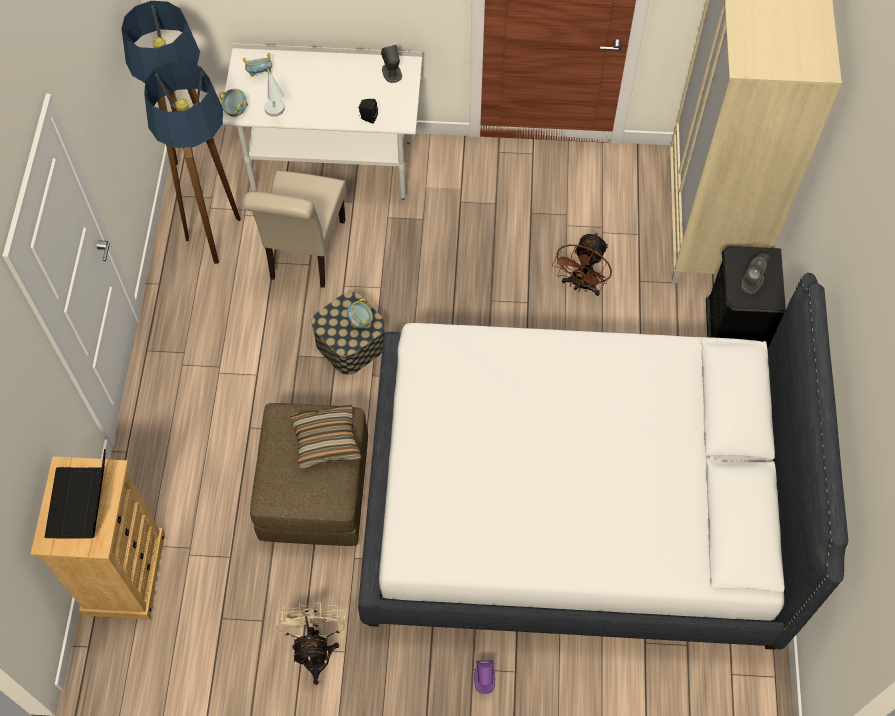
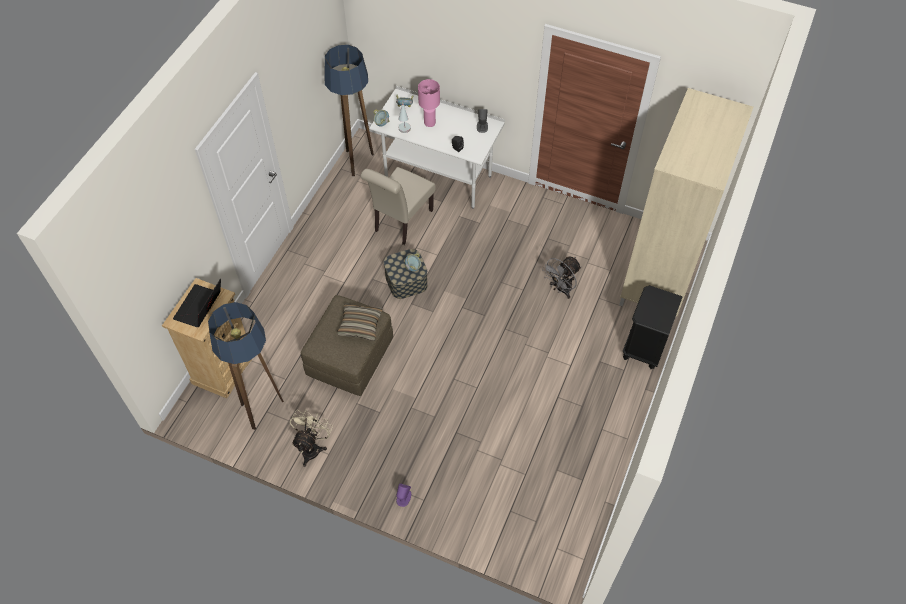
camera: 20 degrees right, 5 degrees down
floor lamp [144,61,241,264] -> floor lamp moved to [208,302,284,430]
white bed [358,273,848,650] -> none
brown fan [552,233,612,296] -> grey fan [542,256,582,299]
grey speaker [741,253,770,294] -> none
none -> pink table lamp [418,79,440,127]

